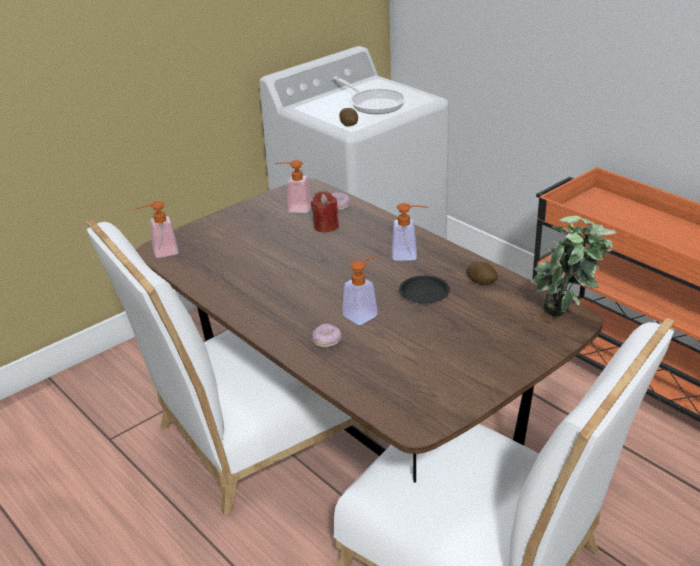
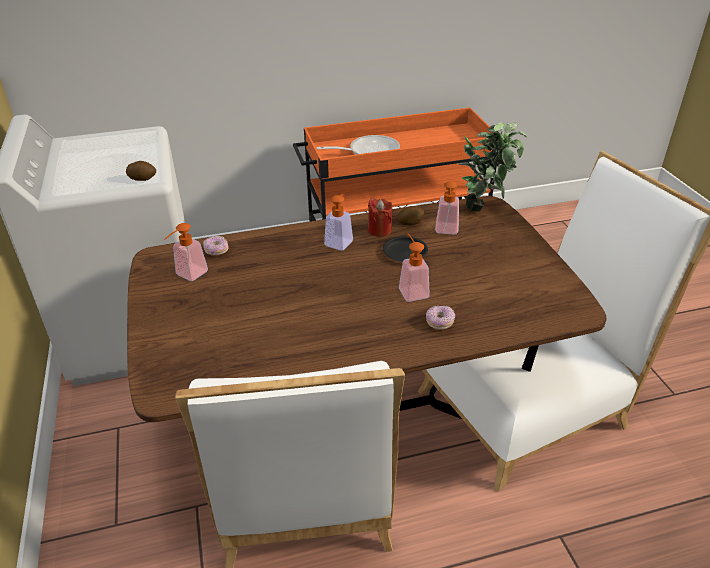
camera: 65 degrees left, 5 degrees up
soap dispenser [134,201,179,258] -> soap dispenser moved to [435,181,459,235]
red candle [311,191,339,233] -> red candle moved to [368,198,392,237]
frying pan [333,77,406,114] -> frying pan moved to [317,135,400,155]

